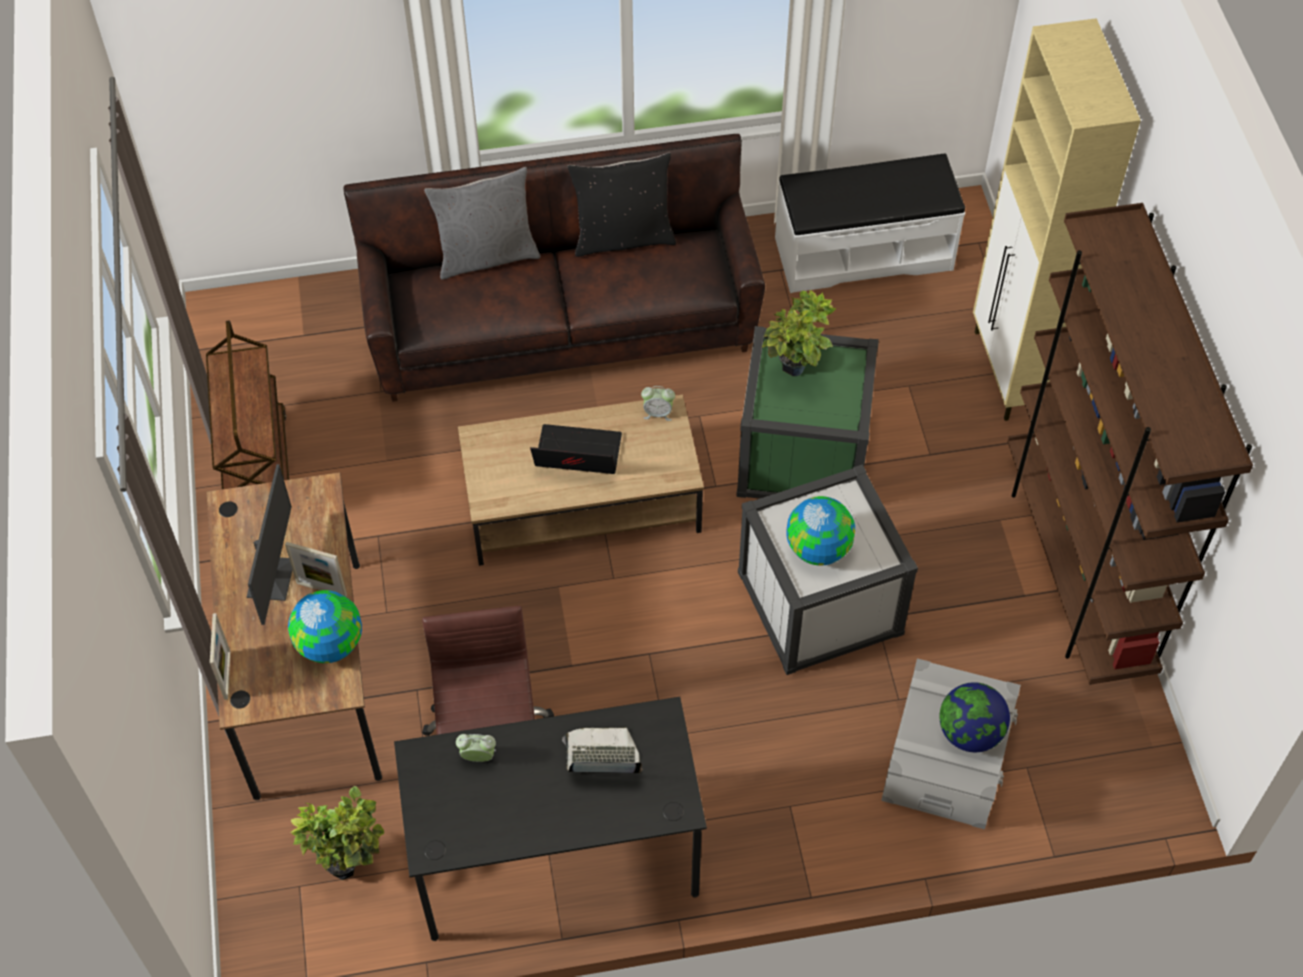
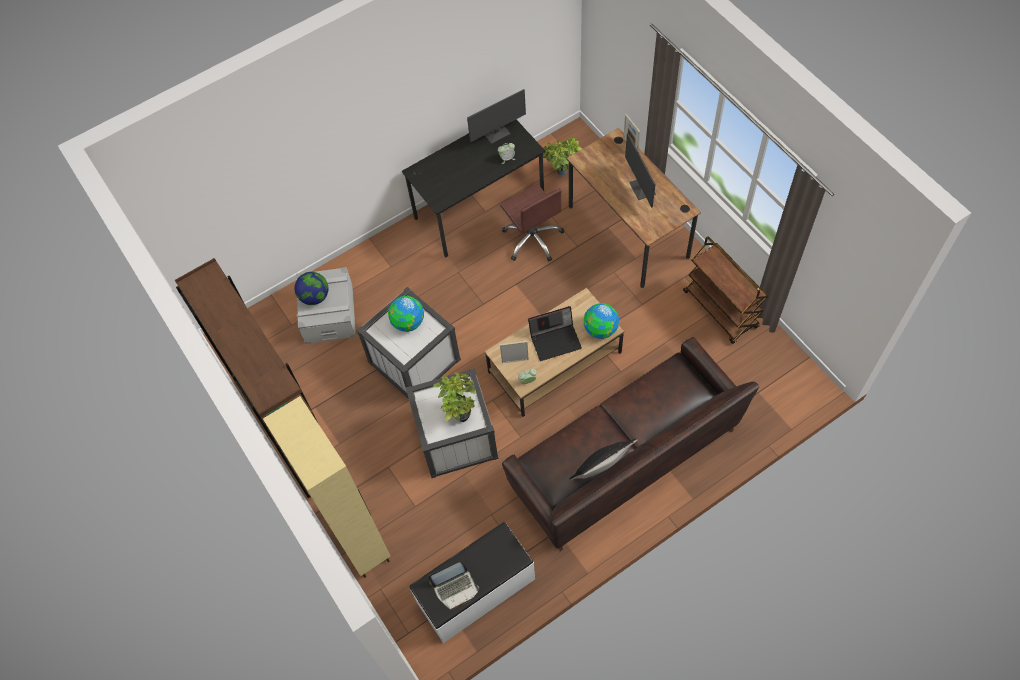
camera: 160 degrees right, 5 degrees up
picture frame [285,542,347,597] -> picture frame moved to [500,341,529,363]
globe [288,590,362,663] -> globe moved to [584,303,619,339]
grey pillow [424,167,540,280] -> none
laptop [562,727,643,774] -> laptop moved to [428,562,479,610]
green storage box [736,326,879,499] -> white storage box [406,368,499,478]
none -> monitor [467,89,526,144]

